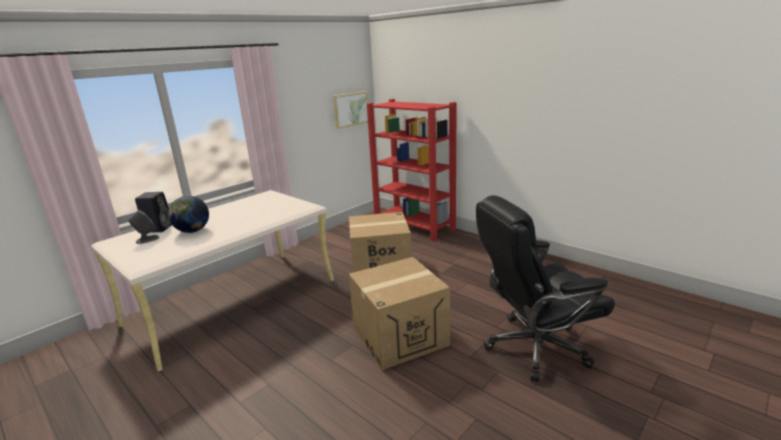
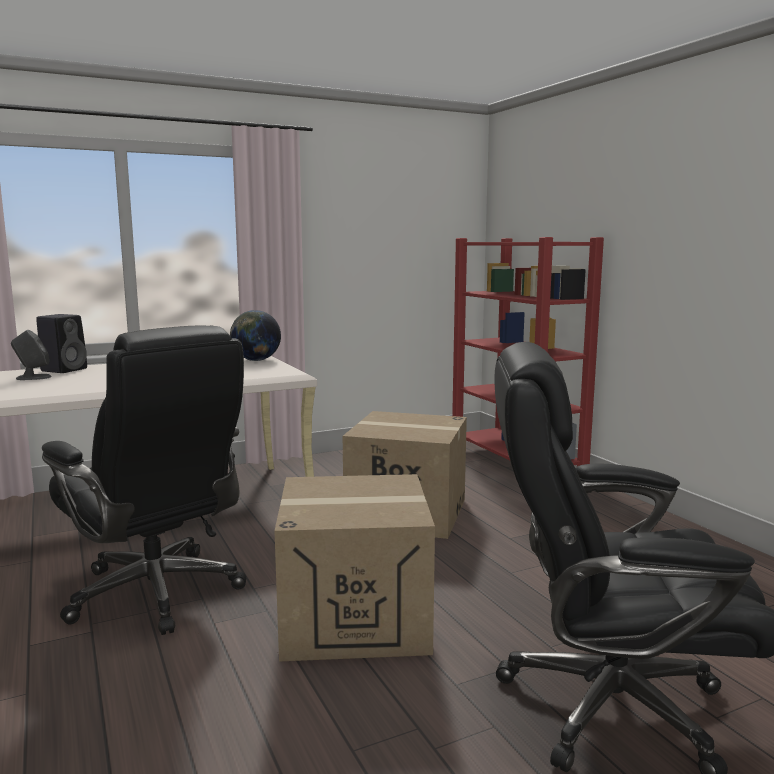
camera: 20 degrees right, 10 degrees down
globe [168,196,209,233] -> globe moved to [230,310,281,361]
picture [333,91,368,129] -> none
none -> black office chair [42,325,246,635]

